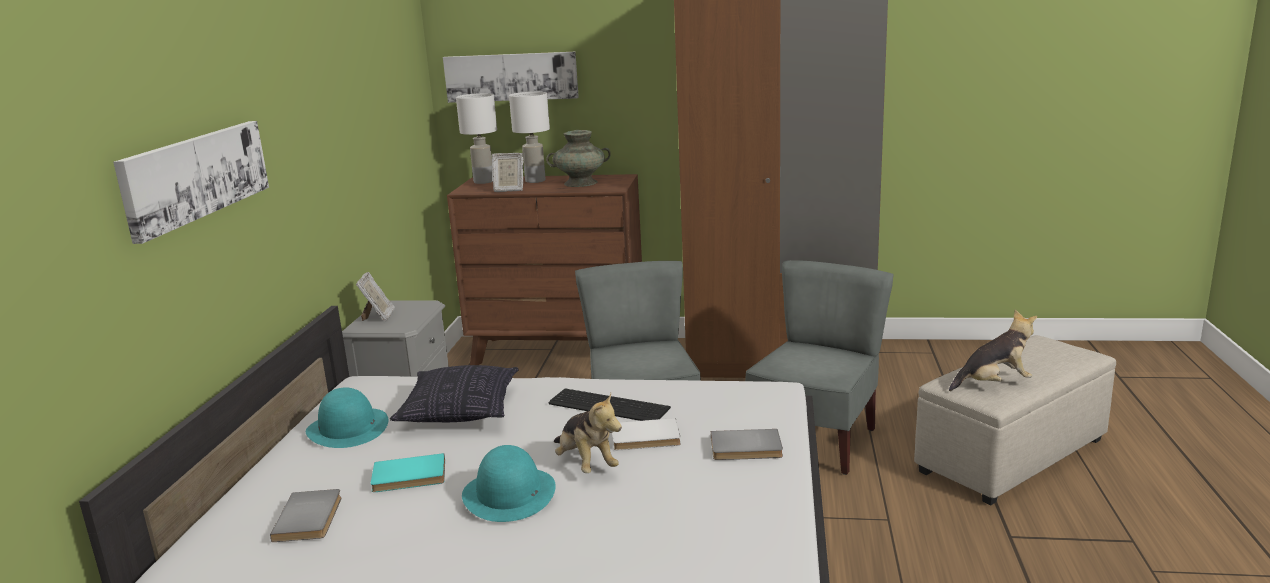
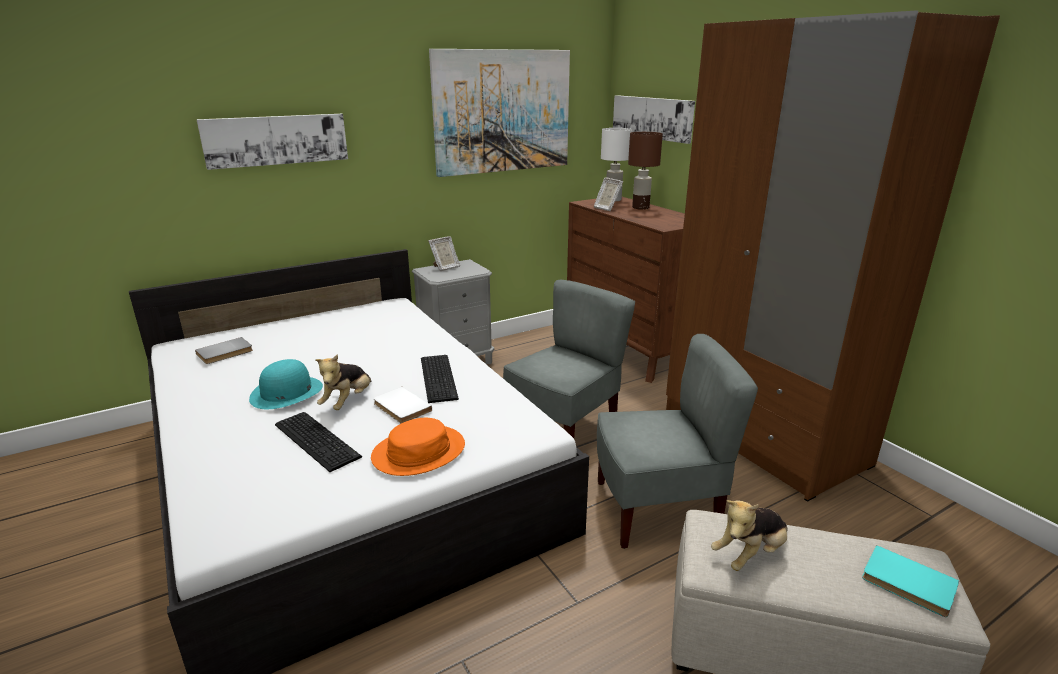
camera: 50 degrees right, 5 degrees up
turquoise hat [306,388,388,448] -> none
turquoise book [371,453,445,492] -> turquoise book moved to [862,545,959,617]
pillow [390,365,519,422] -> none
white table lamp [509,92,550,183] -> brown table lamp [628,132,663,210]
turquoise vase [546,130,611,187] -> none
grey book [711,429,783,460] -> orange hat [371,418,465,476]
plush toy [949,310,1037,391] -> plush toy turned 105 degrees clockwise [711,500,788,571]
none -> keyboard [275,412,362,472]
none -> picture [429,49,570,177]

